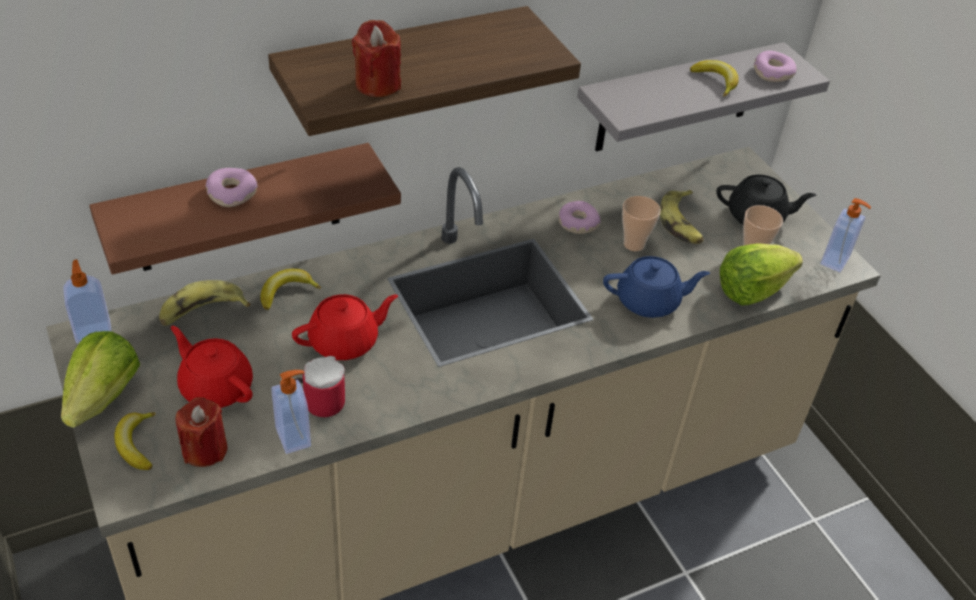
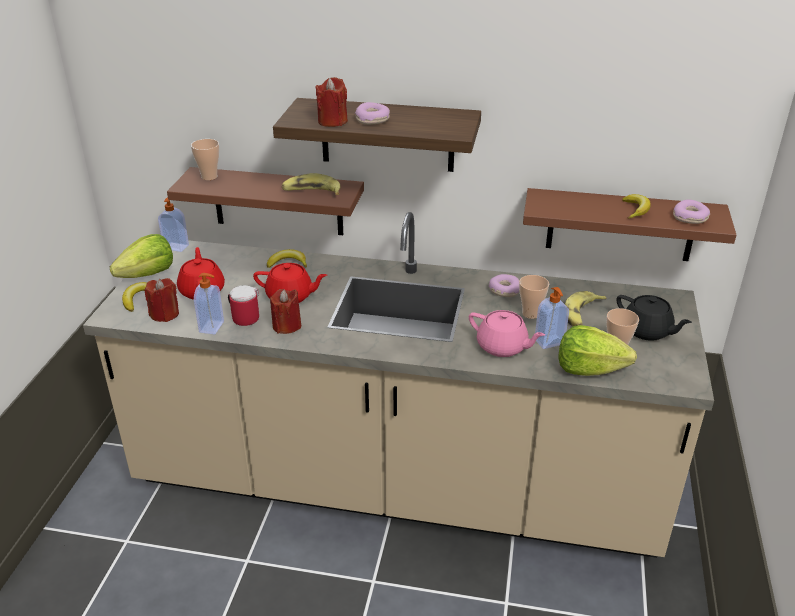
camera: 40 degrees right, 10 degrees down
banana [159,280,250,326] -> banana moved to [282,173,341,195]
donut [205,168,258,207] -> donut moved to [355,102,390,125]
grey shelf [577,42,830,151] -> brown shelf [523,188,736,261]
blue teapot [603,256,710,318] -> pink teapot [469,310,545,357]
soap dispenser [821,198,871,272] -> soap dispenser moved to [535,287,569,349]
none -> cup [191,139,219,180]
none -> red candle [270,289,301,334]

